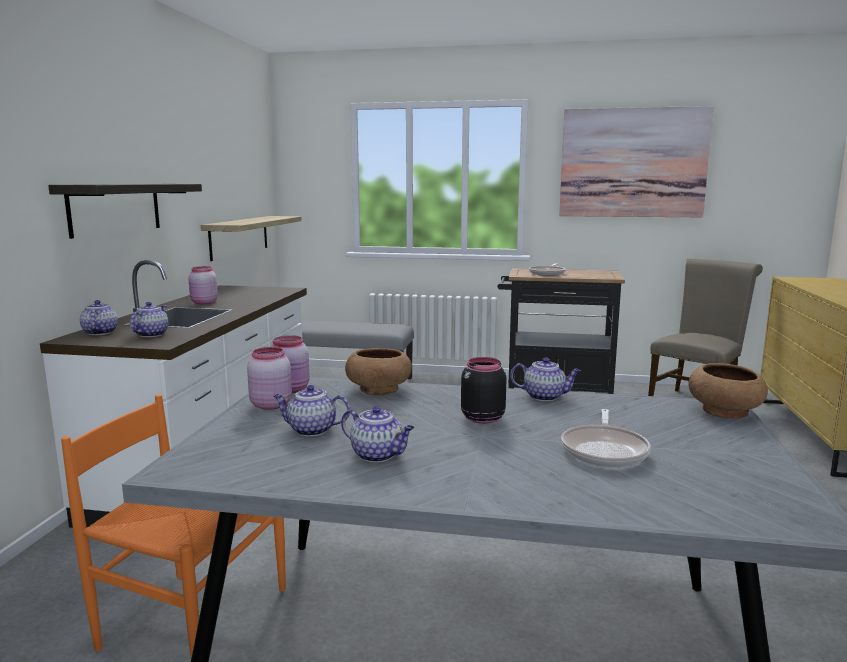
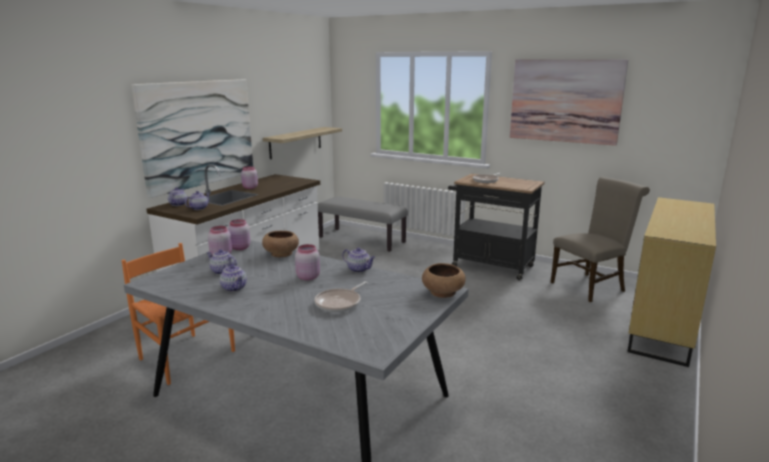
camera: 20 degrees right, 5 degrees up
shelf [48,184,202,239] -> picture [131,79,253,198]
black jar [461,357,506,424] -> pink jar [295,244,320,280]

